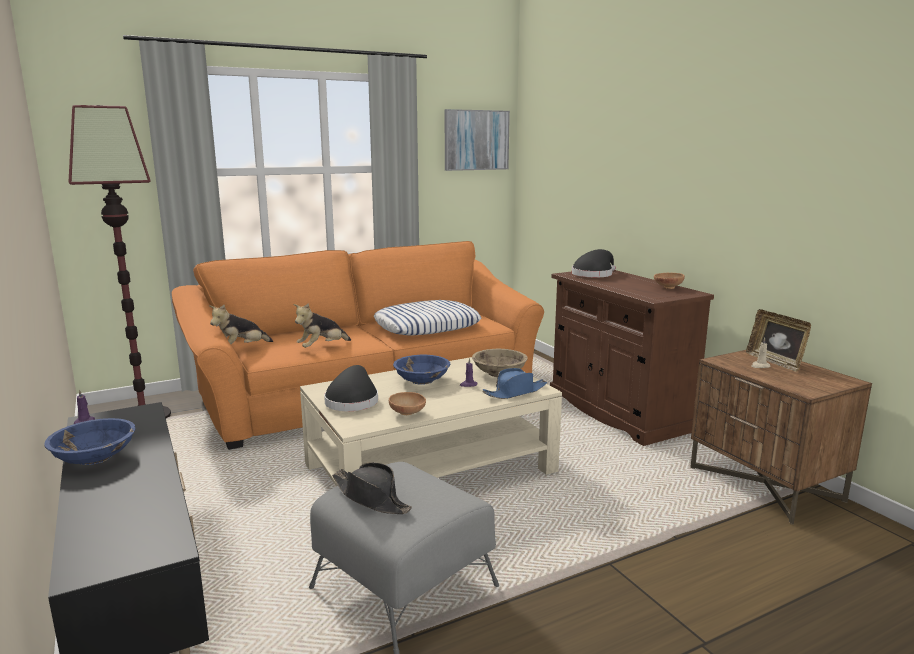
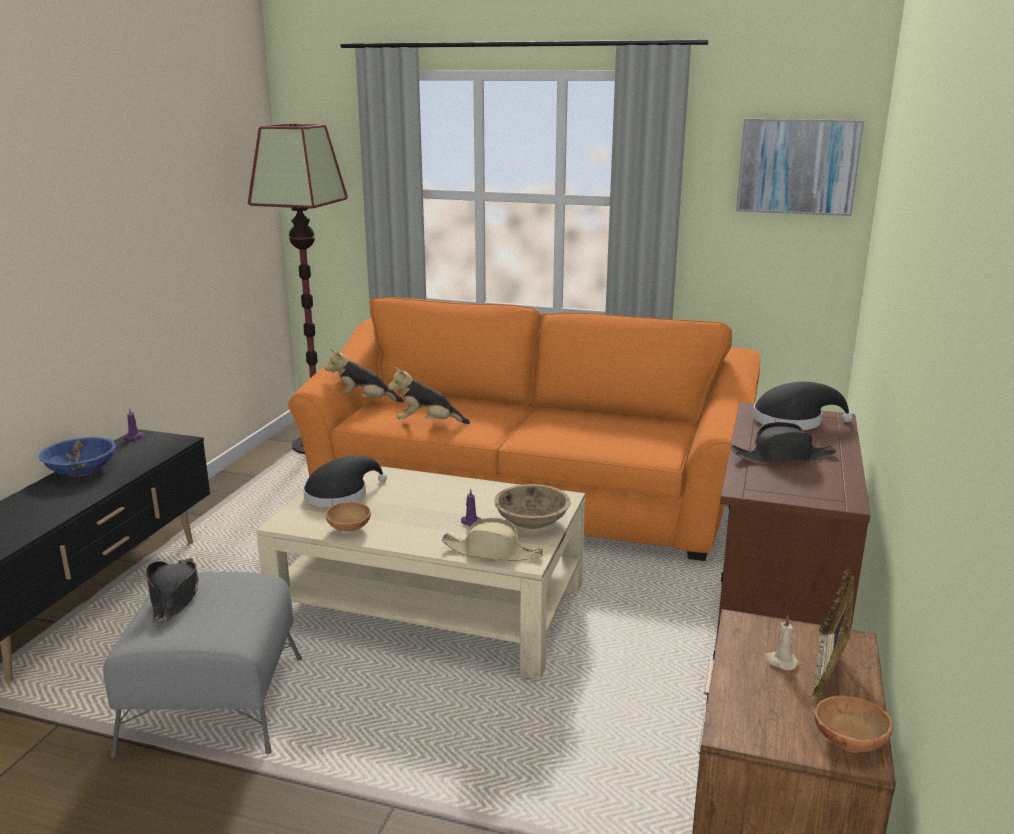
camera: 45 degrees right, 5 degrees up
pillow [374,300,481,336] -> none
blue bowl [393,355,450,385] -> none
blue hat [483,368,547,399] -> beige hat [442,518,544,561]
brown bowl [654,273,685,289] -> brown bowl moved to [815,695,893,753]
none -> black hat [731,422,837,463]

